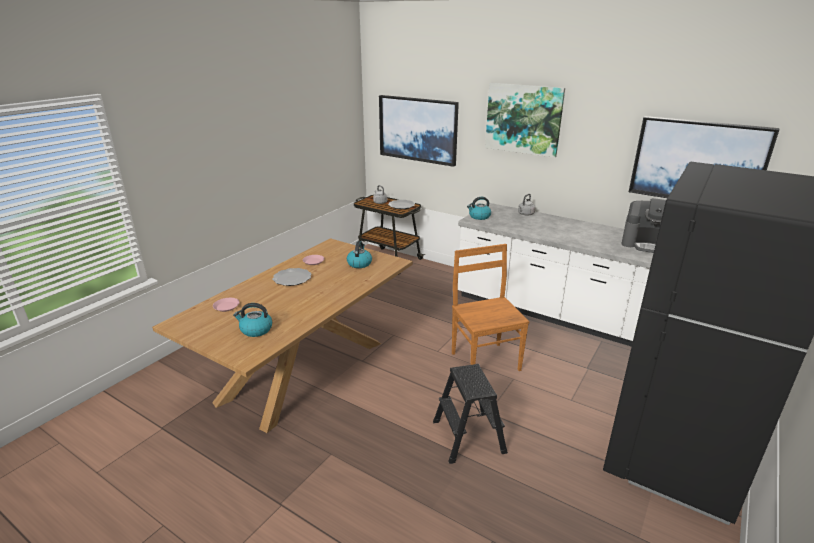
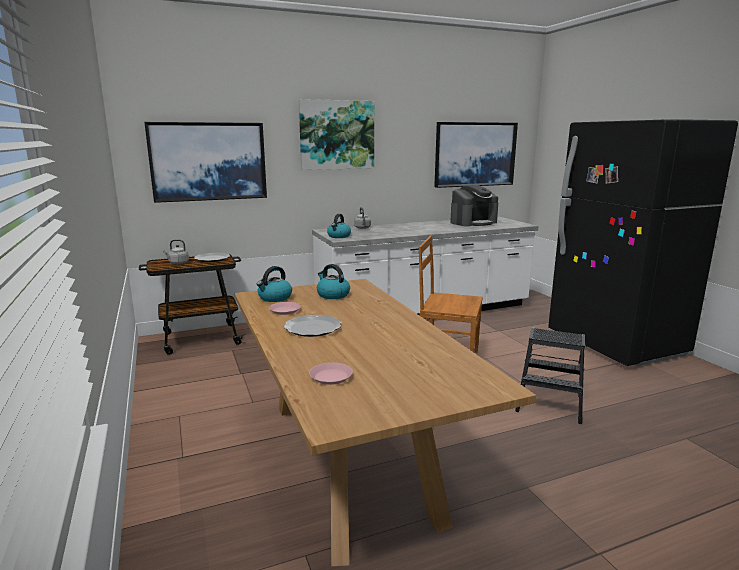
camera: 55 degrees left, 10 degrees down
kettle [233,303,272,337] -> kettle moved to [257,266,292,302]

